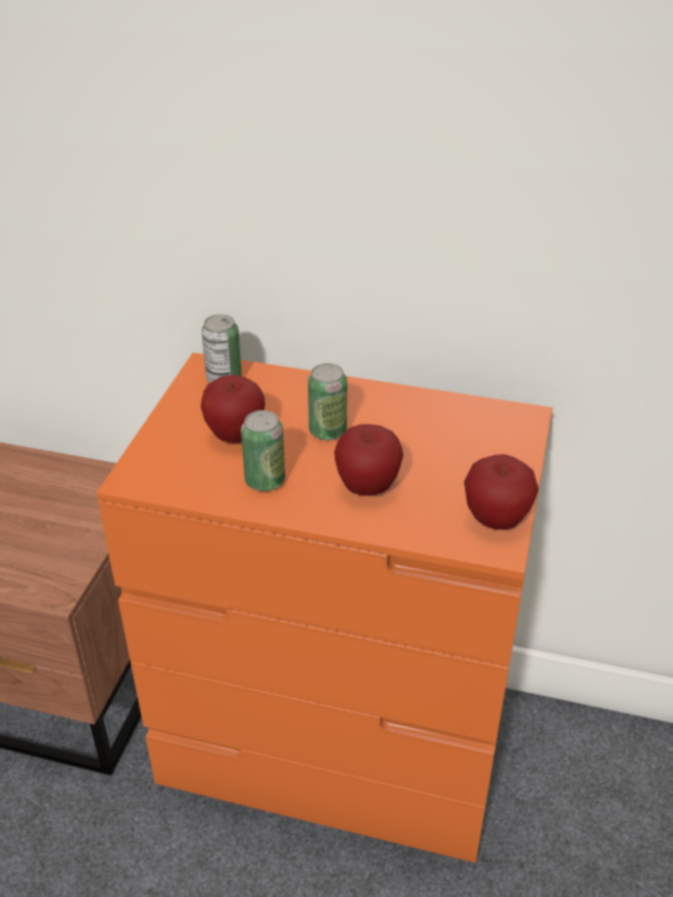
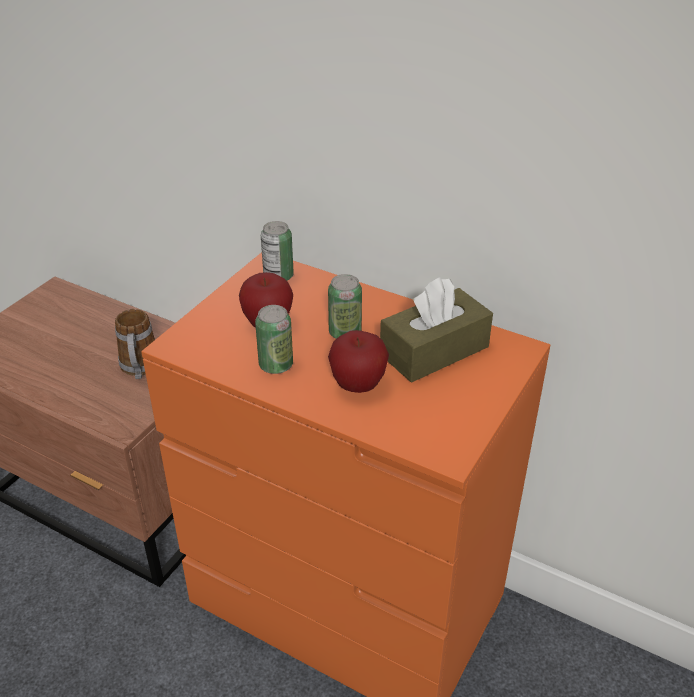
camera: 15 degrees right, 0 degrees up
apple [464,454,538,530] -> none
none -> mug [115,309,155,379]
none -> brown tissue box [380,277,493,383]

